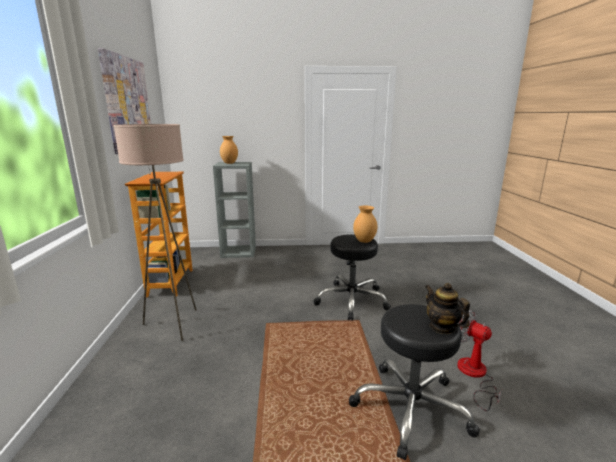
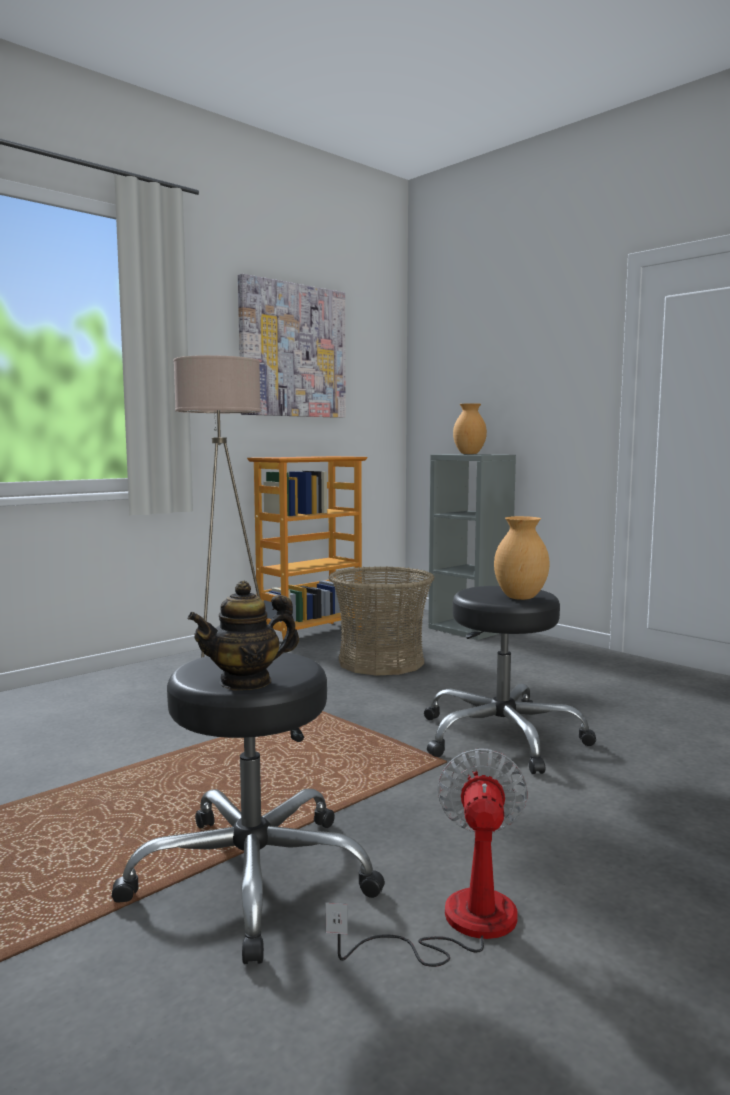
camera: 50 degrees right, 10 degrees down
teapot [425,283,470,334] -> teapot turned 135 degrees counterclockwise [187,581,299,690]
none -> basket [329,566,434,676]

